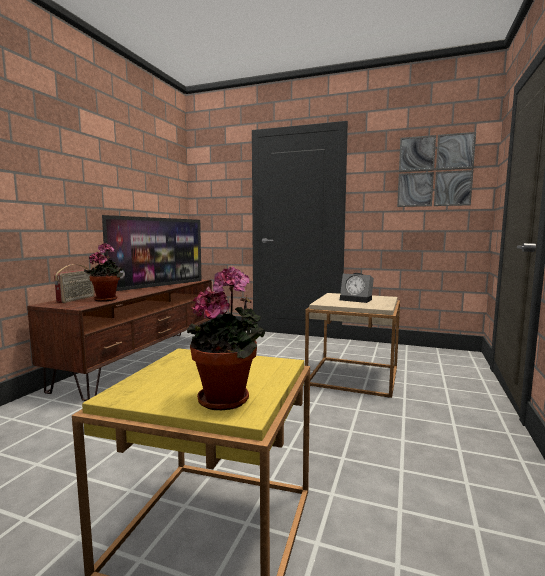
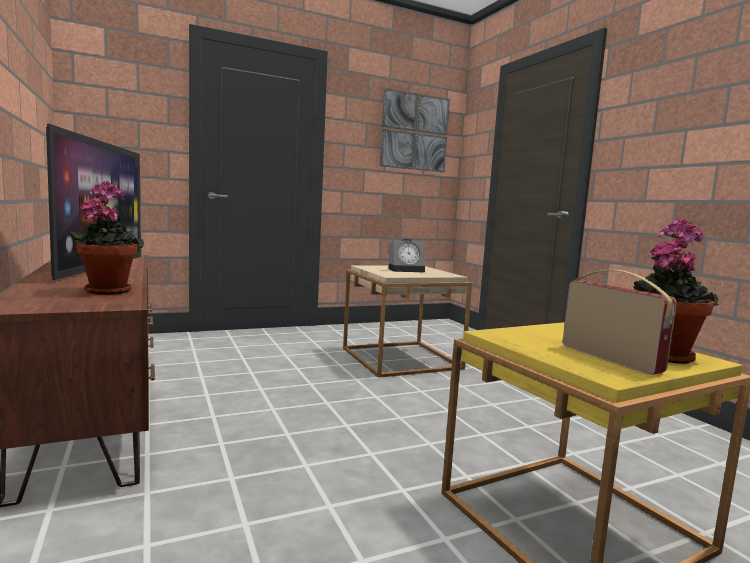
camera: 45 degrees left, 0 degrees up
radio [54,264,94,303] -> radio moved to [563,270,677,375]

